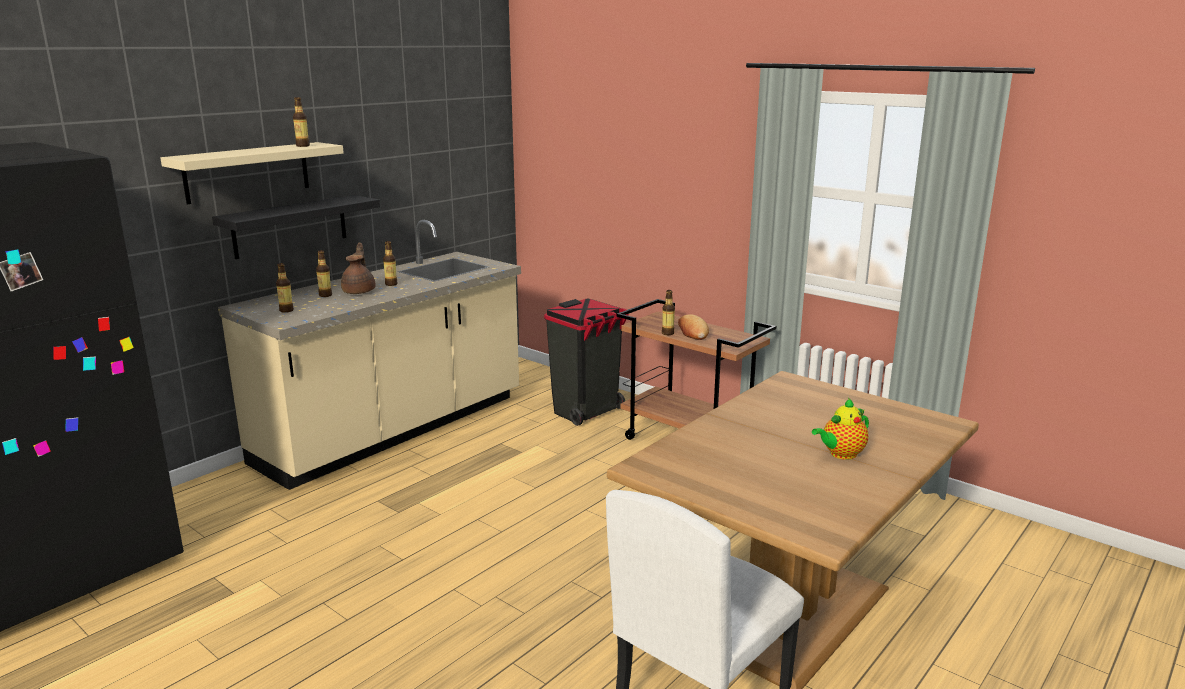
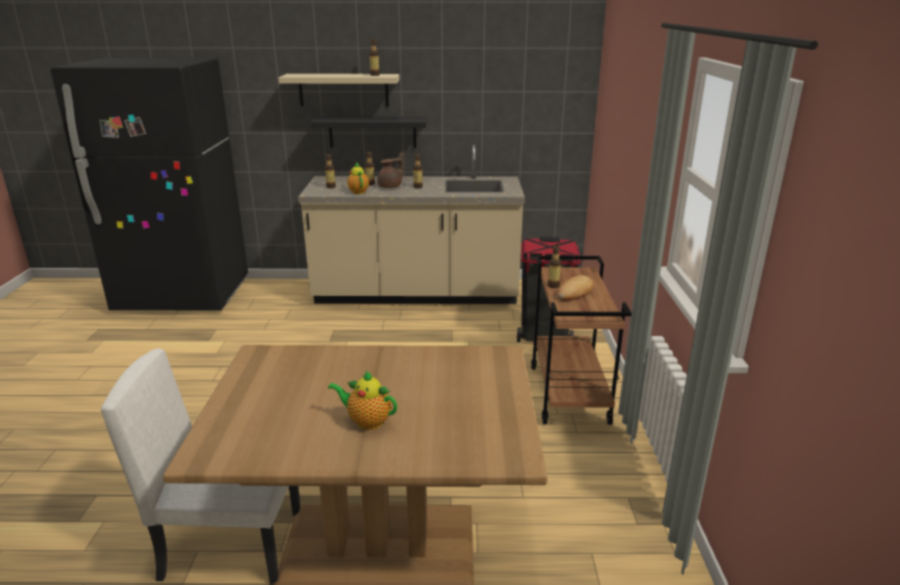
camera: 50 degrees right, 5 degrees up
none -> teapot [347,163,369,194]

